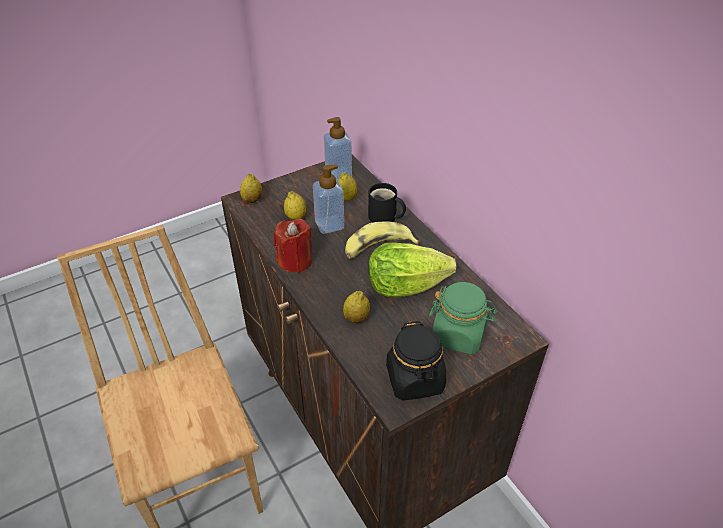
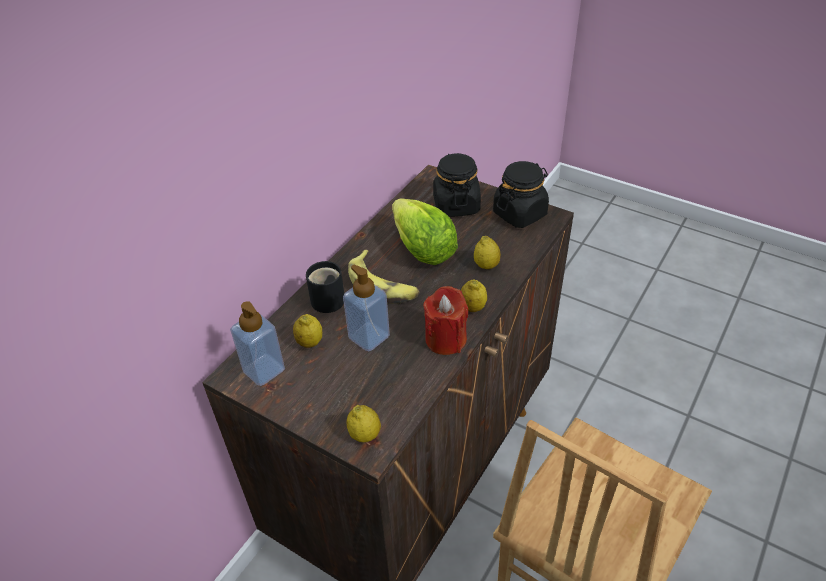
camera: 115 degrees left, 0 degrees up
lemon [284,191,307,220] -> lemon moved to [461,279,487,312]
green jar [429,282,497,354] -> black jar [433,153,481,217]

